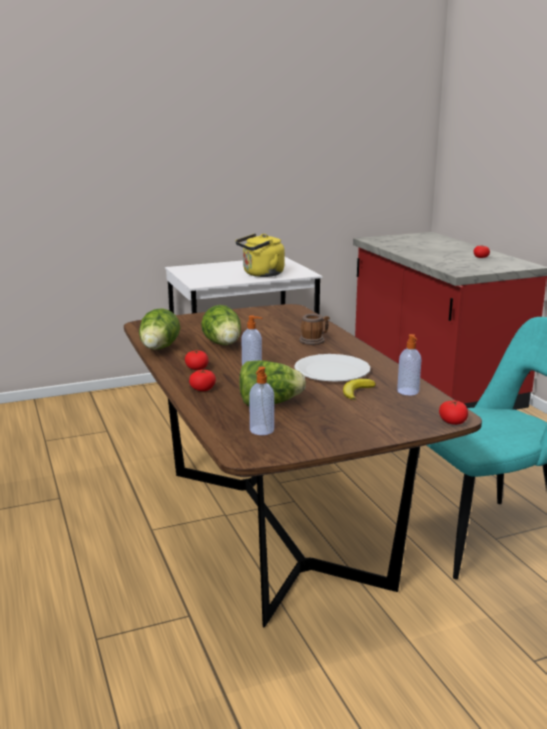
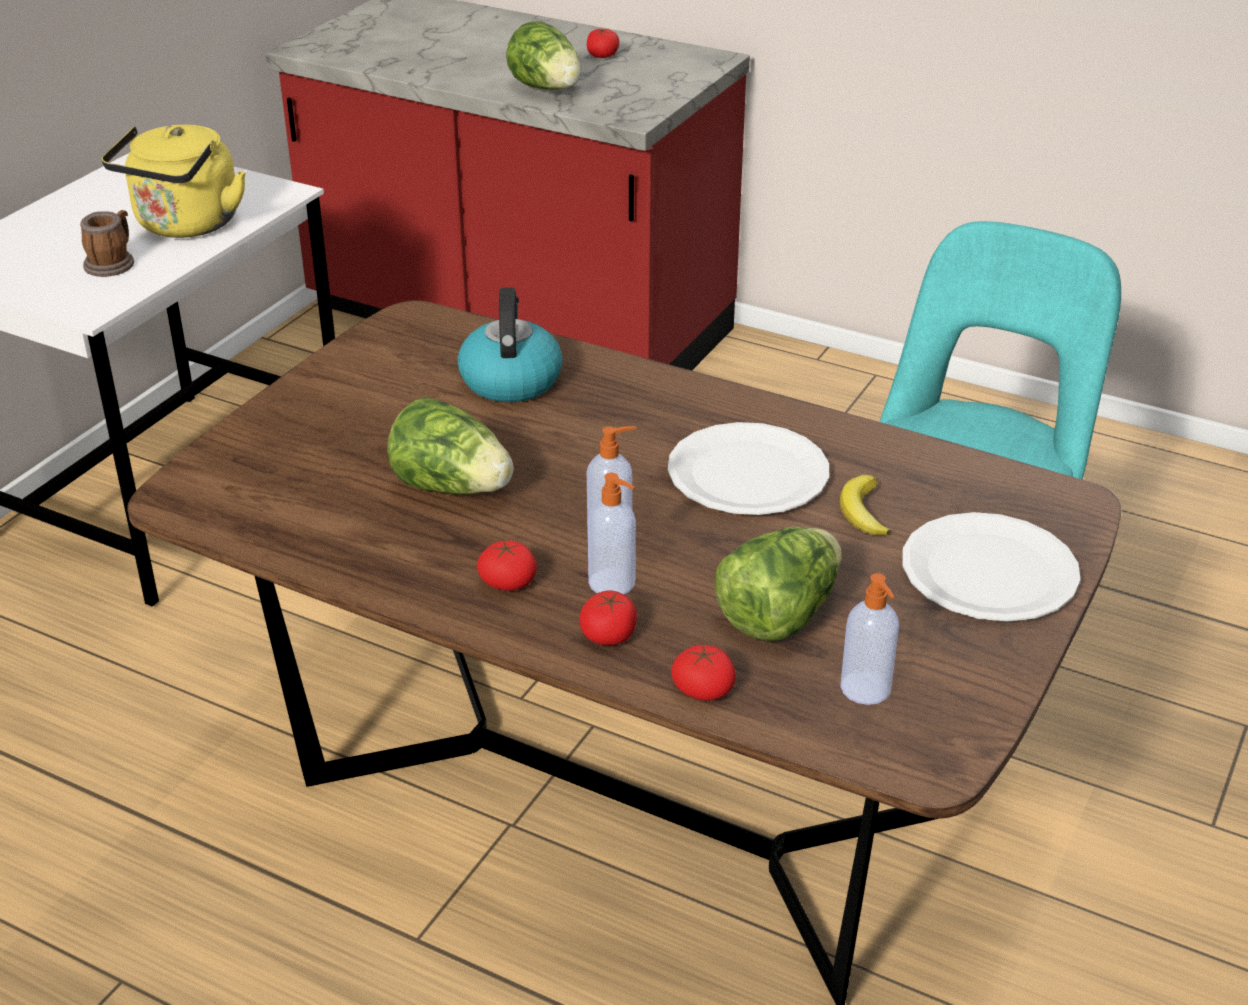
camera: 40 degrees left, 15 degrees up
lettuce [139,308,180,350] -> lettuce moved to [506,21,581,90]
mug [299,313,330,345] -> mug moved to [80,210,134,277]
soap dispenser [397,334,422,395] -> soap dispenser moved to [588,473,636,594]
tomato [439,400,468,425] -> tomato moved to [671,643,736,701]
none -> kettle [457,287,563,402]
none -> white plate [902,512,1081,622]

